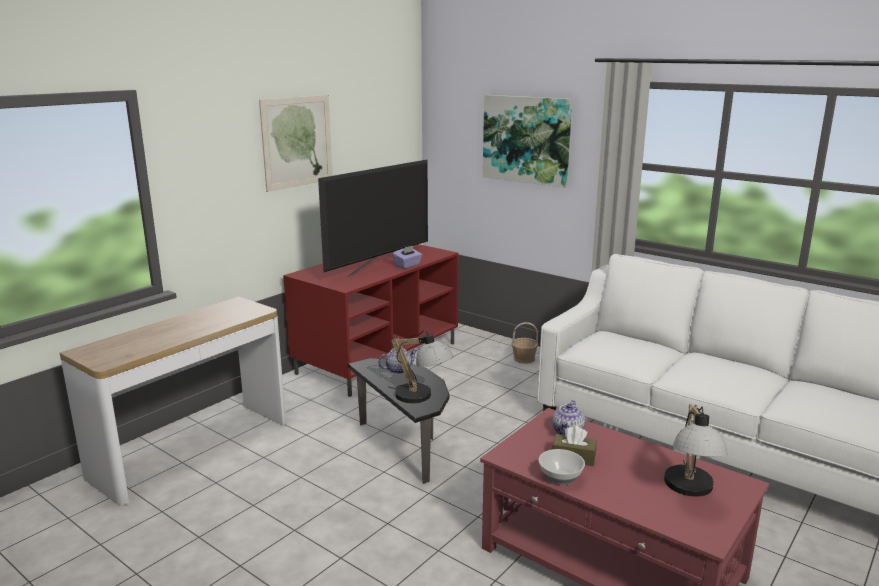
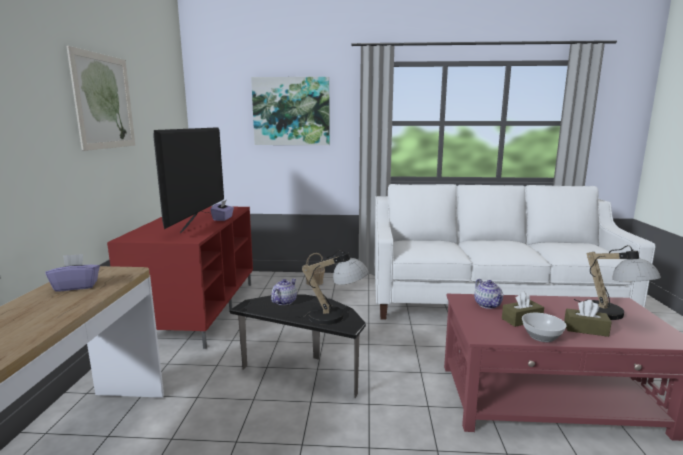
camera: 35 degrees left, 5 degrees down
none -> purple tissue box [45,254,100,292]
none -> brown tissue box [564,300,612,337]

